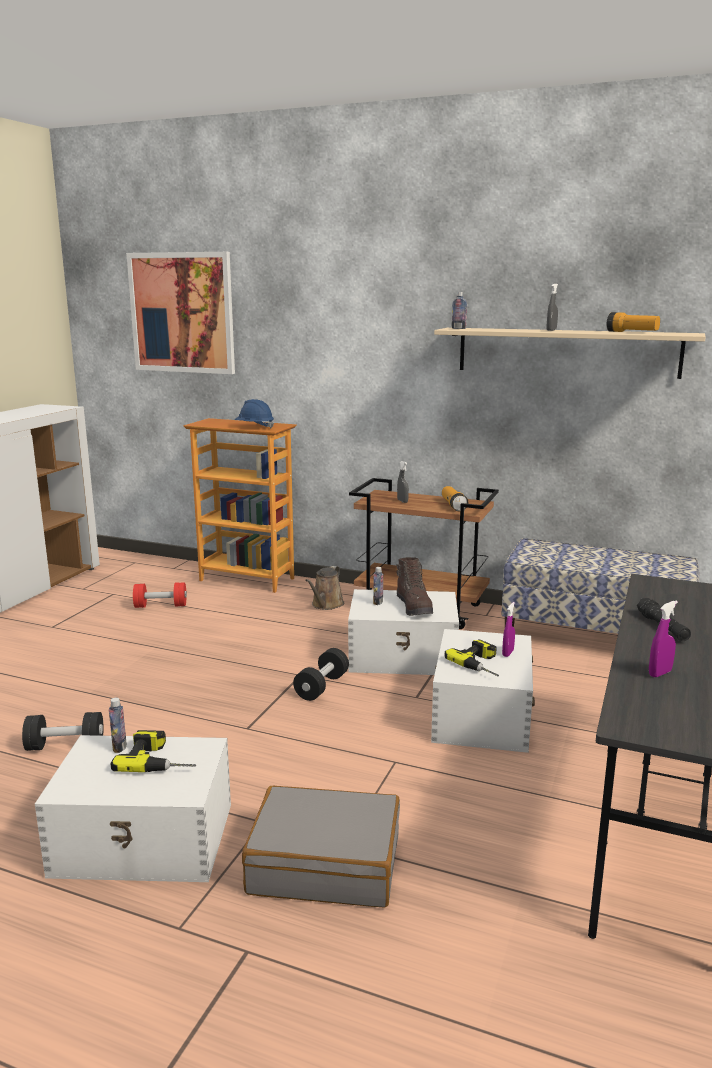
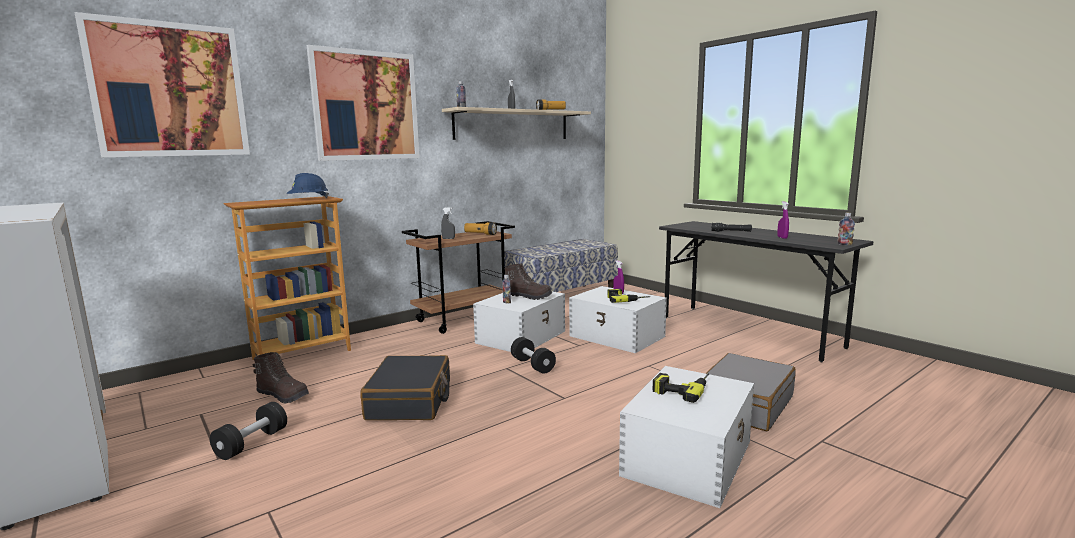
camera: 60 degrees left, 5 degrees down
black dumbbell [22,712,104,751] -> black dumbbell moved to [210,402,287,460]
bottle [109,698,127,753] -> bottle moved to [837,213,855,245]
red dumbbell [133,582,187,608] -> brown boot [252,352,309,403]
brown watering can [305,566,344,610] -> none
none -> picture [307,45,420,161]
none -> black suitcase [360,355,450,420]

